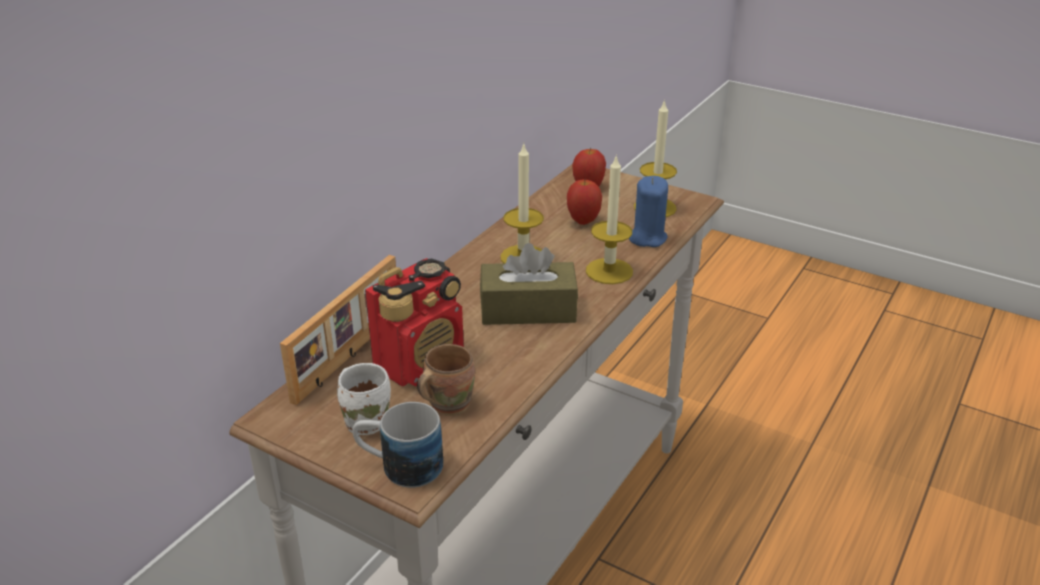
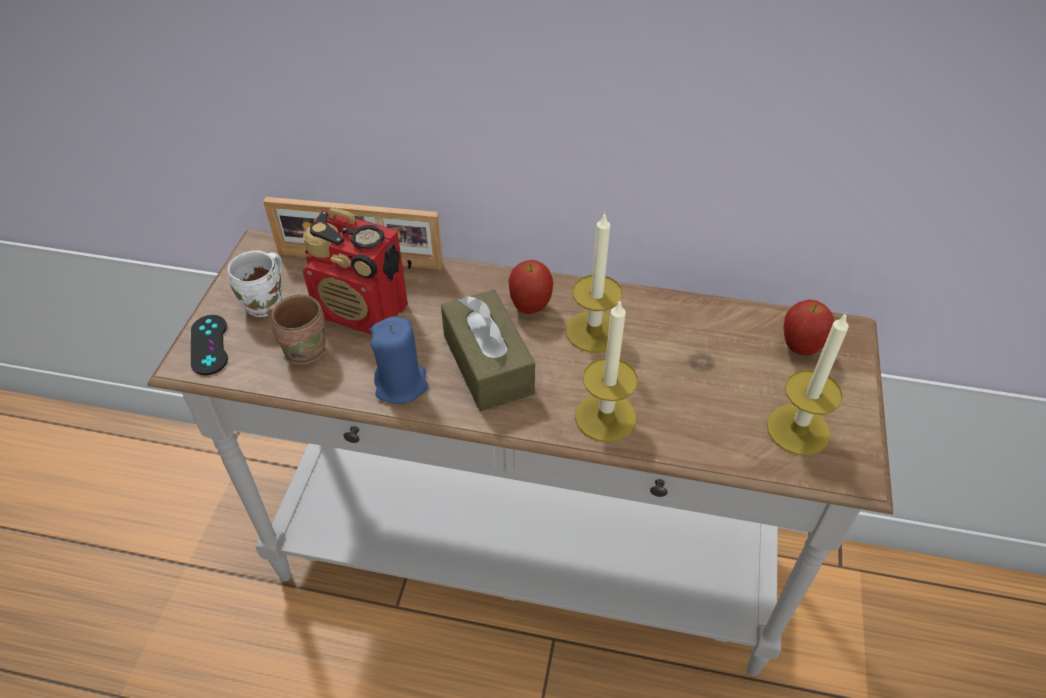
camera: 70 degrees right, 15 degrees up
mug [352,402,443,488] -> black game controller [191,315,228,375]
apple [567,179,602,225] -> apple moved to [509,260,553,314]
blue candle [629,176,668,247] -> blue candle moved to [370,316,428,404]

